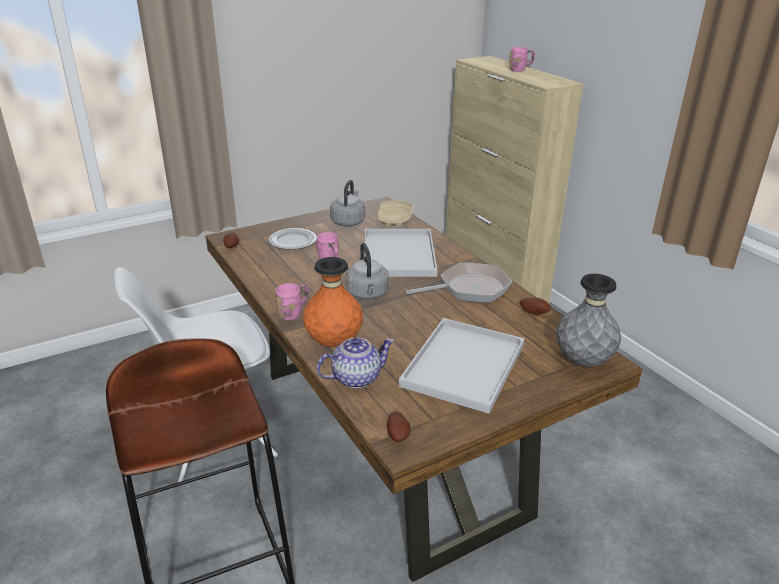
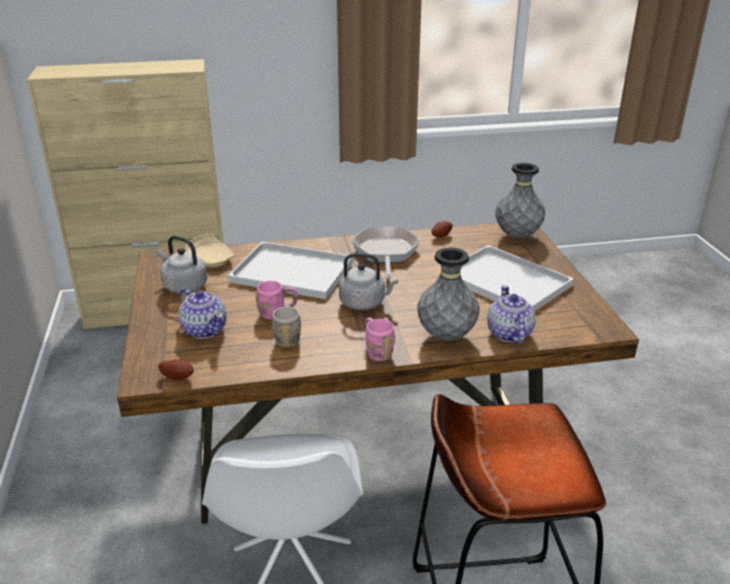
camera: 70 degrees left, 0 degrees up
plate [269,228,317,250] -> teapot [178,288,227,339]
orange vase [303,257,363,347] -> grey vase [417,248,480,341]
potato [387,411,411,442] -> none
pink mug [509,47,535,72] -> none
none -> grey mug [272,304,302,348]

